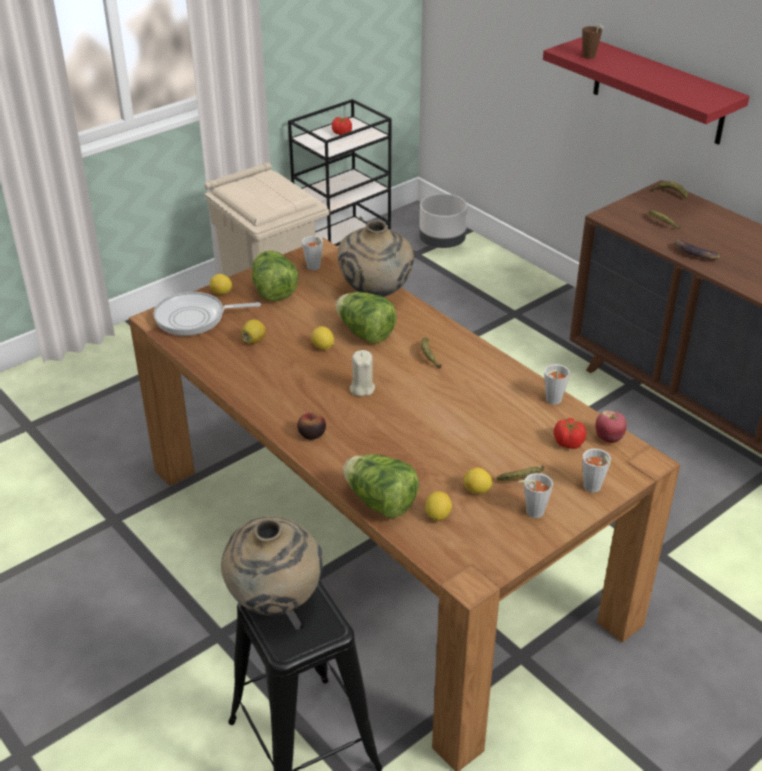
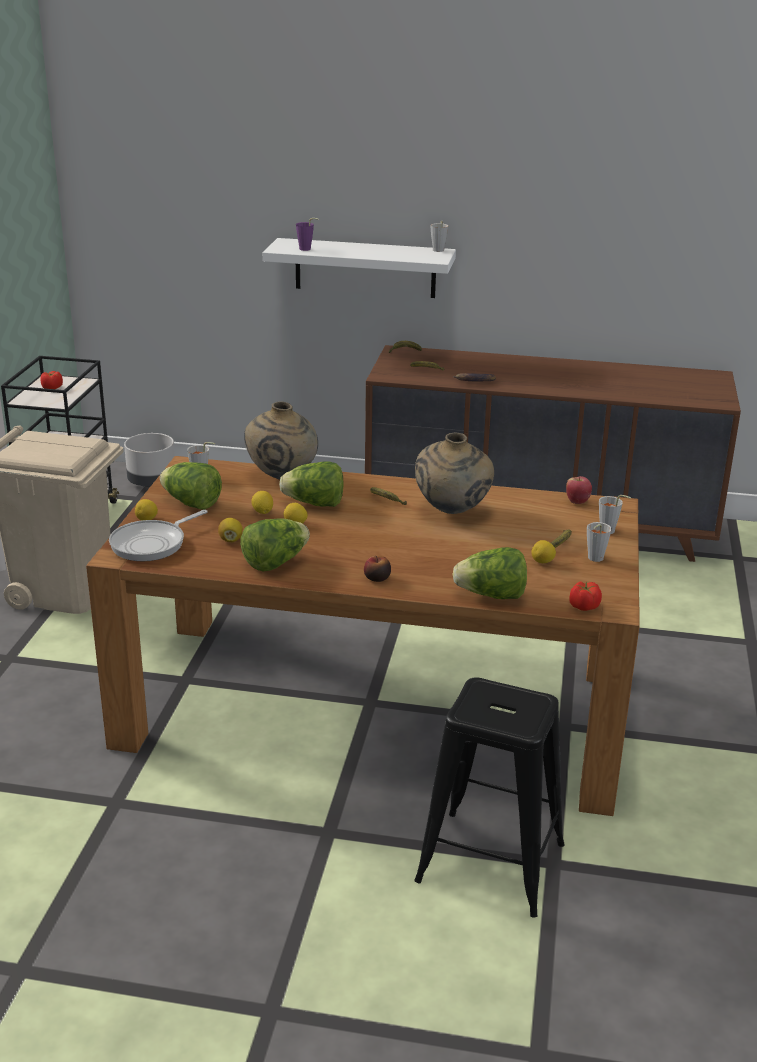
camera: 40 degrees left, 10 degrees down
beige vase [221,516,323,615] -> beige vase moved to [415,433,494,514]
beige candle [350,350,375,396] -> none
lemon [425,491,452,521] -> lemon moved to [251,491,273,514]
red shelf [543,37,750,145] -> white shelf [263,238,456,298]
grey cup [544,364,570,405] -> grey cup moved to [430,221,448,252]
tomato [554,418,586,449] -> tomato moved to [569,582,602,611]
brown cup [582,24,604,59] -> purple cup [296,218,319,251]
none -> lettuce [240,518,310,571]

